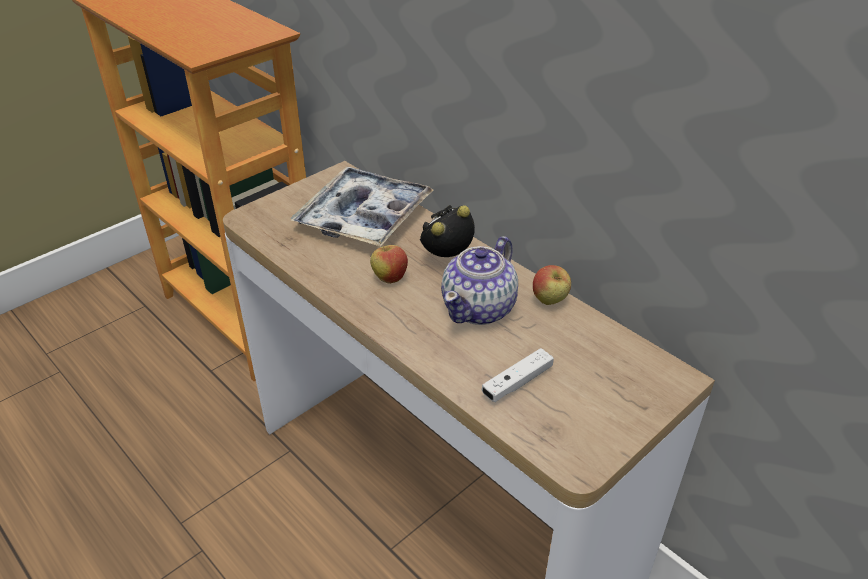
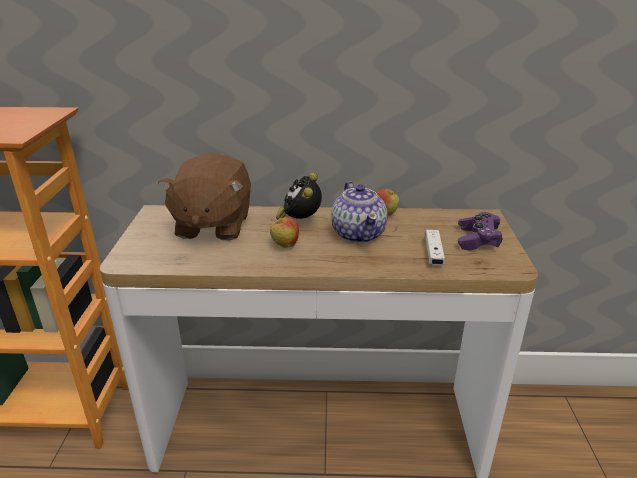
camera: 45 degrees left, 10 degrees down
tray [291,167,434,247] -> brown plush toy [158,153,251,241]
none -> purple game controller [458,212,503,251]

